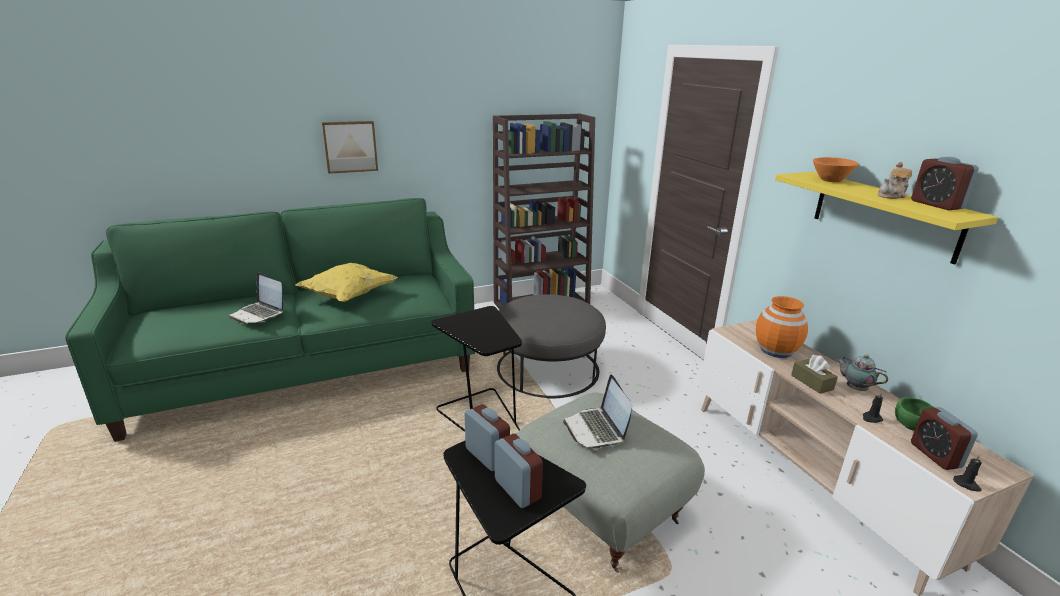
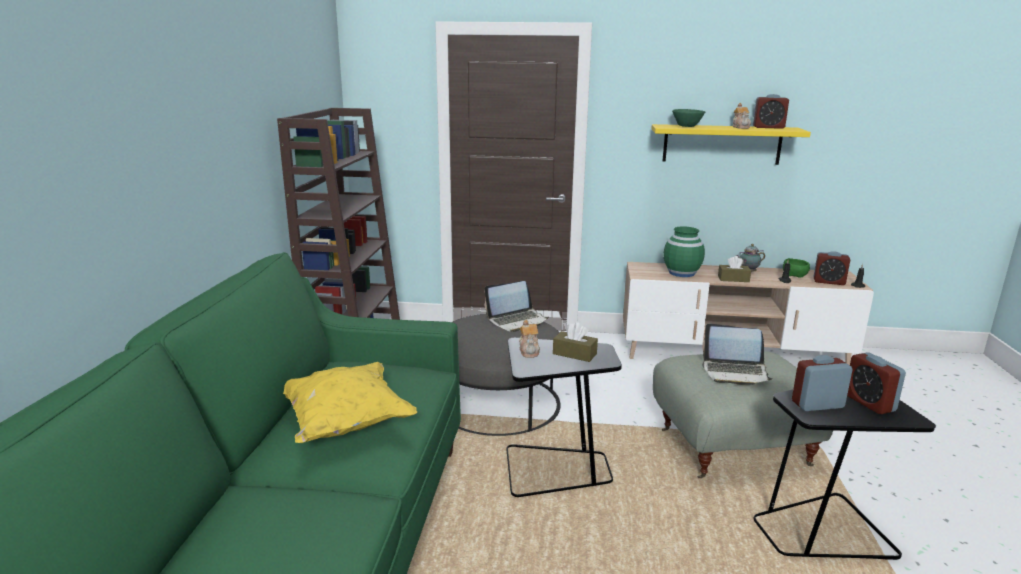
camera: 60 degrees left, 5 degrees down
laptop [229,272,283,324] -> laptop moved to [484,281,549,332]
picture [322,121,378,174] -> none
alarm clock [495,434,543,508] -> alarm clock turned 105 degrees counterclockwise [847,352,906,414]
orange vase [756,296,808,358] -> green vase [664,226,705,277]
orange bowl [813,157,859,182] -> green bowl [672,109,705,127]
none -> teapot [519,320,540,358]
none -> brown tissue box [553,322,598,362]

